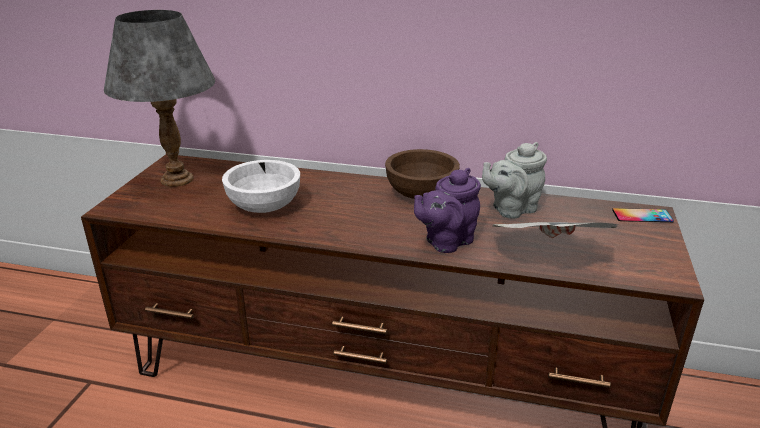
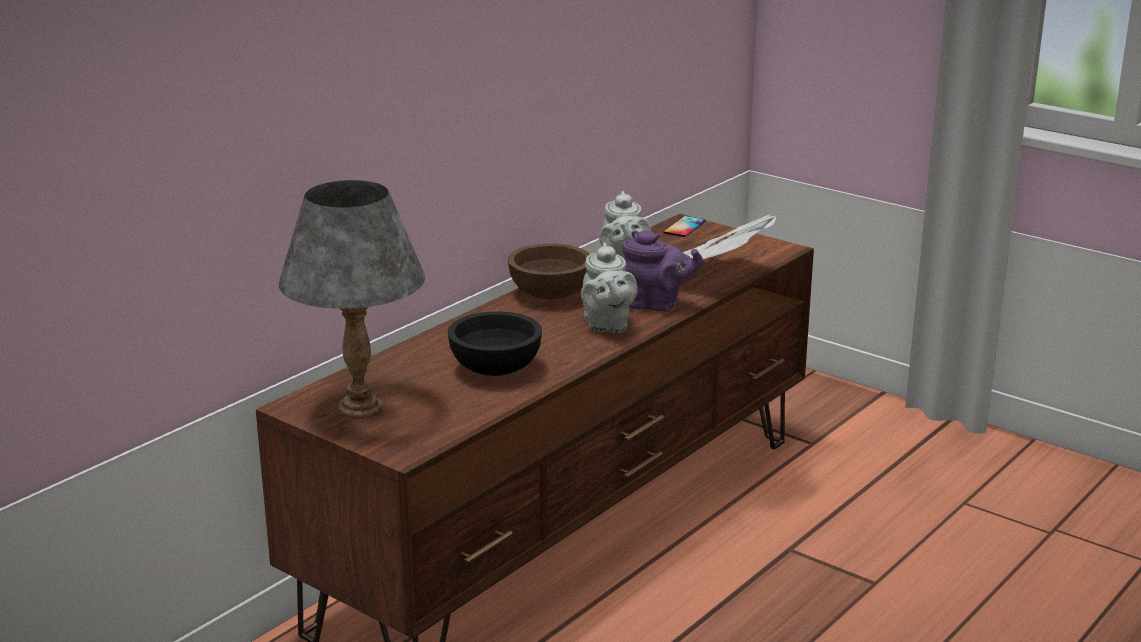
camera: 65 degrees left, 5 degrees down
white bowl [222,160,300,213] -> black bowl [448,311,542,376]
purple teapot [414,168,481,253] -> purple teapot turned 60 degrees counterclockwise [622,230,703,311]
none -> grey teapot [581,243,637,333]

